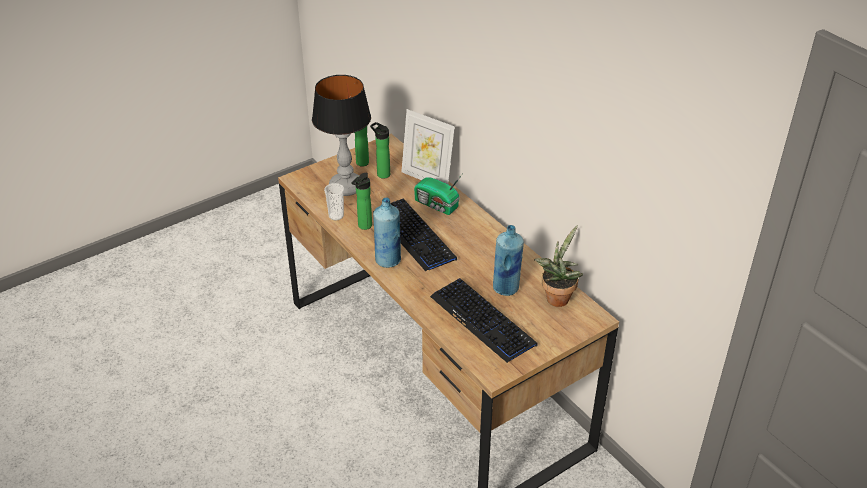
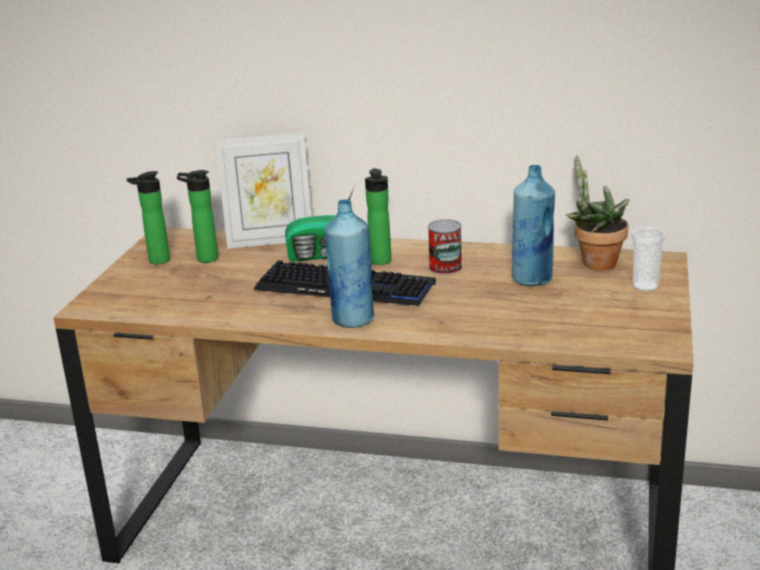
camera: 40 degrees left, 15 degrees down
table lamp [312,75,371,196] -> none
cup [324,183,344,221] -> cup moved to [632,227,666,291]
bottle [351,173,372,230] -> bottle moved to [365,168,391,265]
keyboard [430,278,537,363] -> none
none -> can [428,219,462,275]

